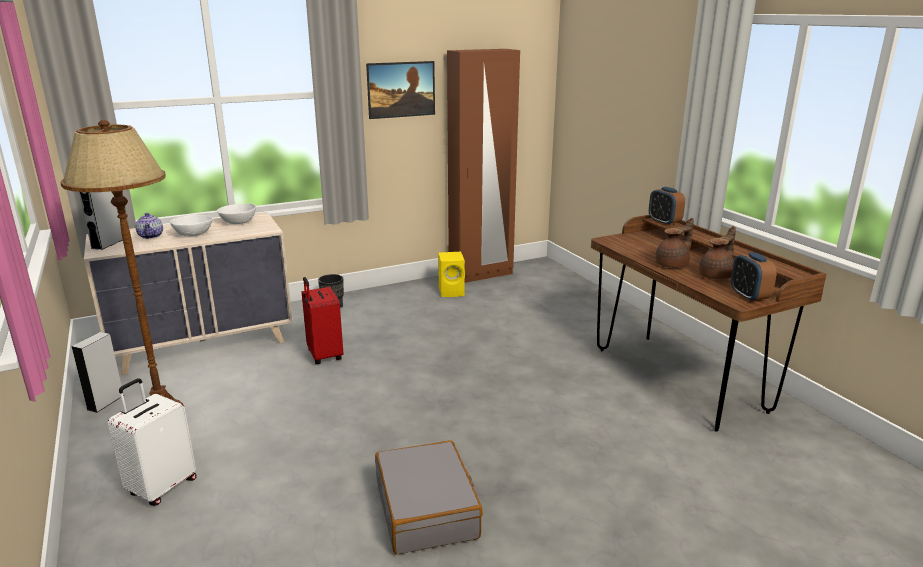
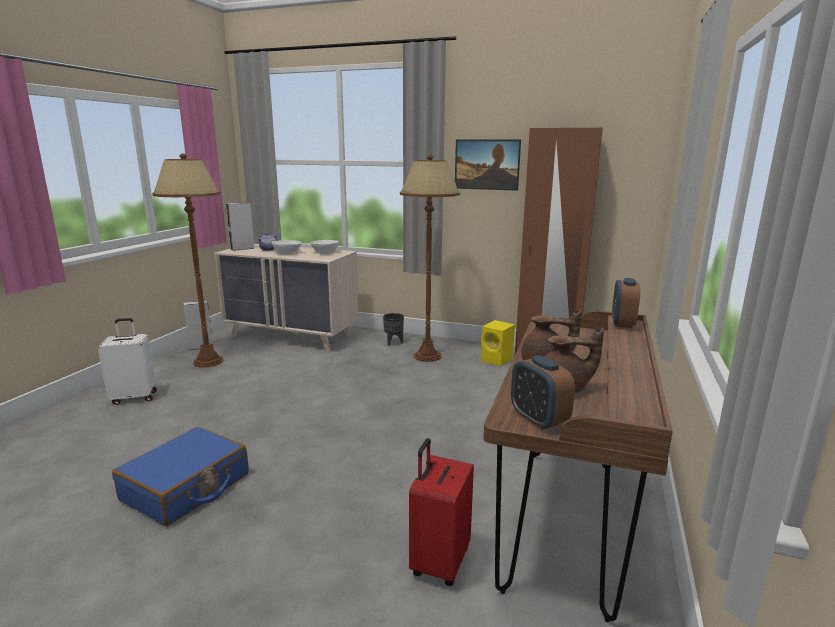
camera: 45 degrees right, 5 degrees down
red suitcase [302,277,343,364] -> red suitcase moved to [409,438,474,586]
grey suitcase [375,440,483,555] -> blue suitcase [112,427,249,526]
alarm clock [731,252,777,302] -> alarm clock turned 60 degrees counterclockwise [511,355,575,430]
none -> brown floor lamp [400,155,460,362]

